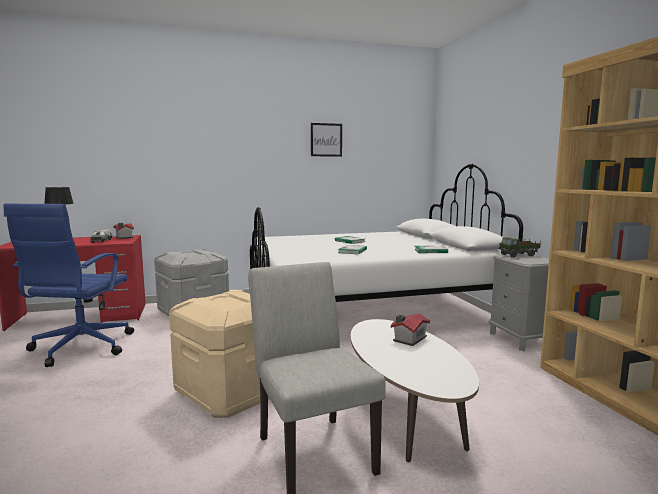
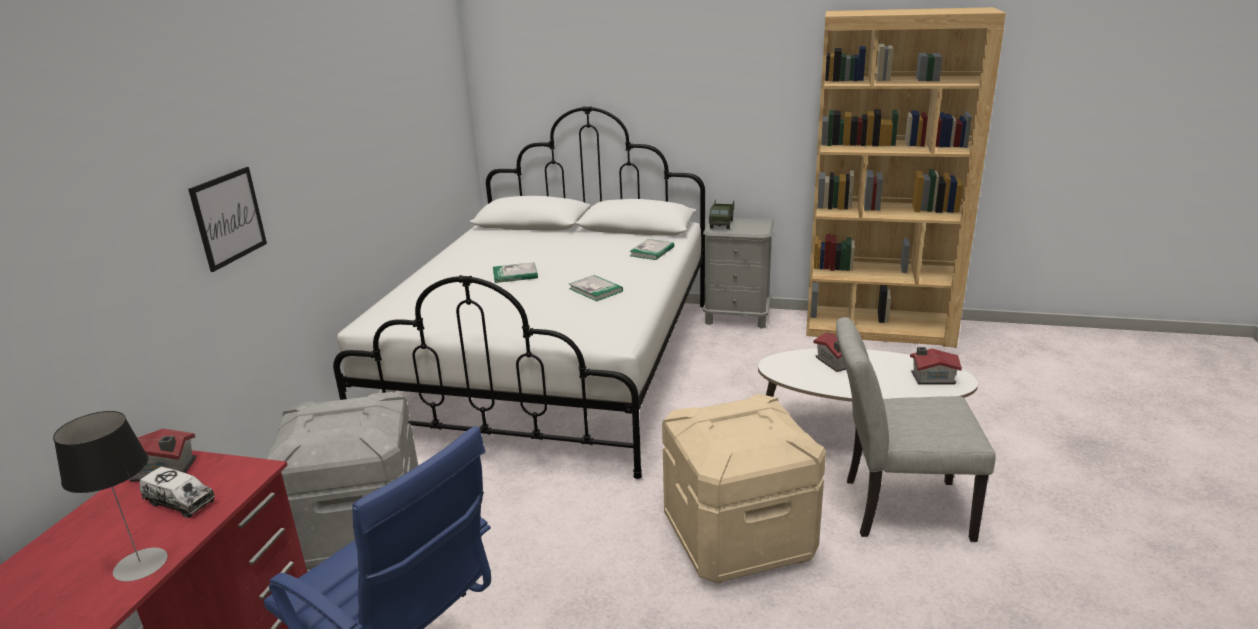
camera: 60 degrees left, 15 degrees up
picture [311,123,342,157] -> picture moved to [188,167,267,272]
none -> toy house [910,347,962,385]

